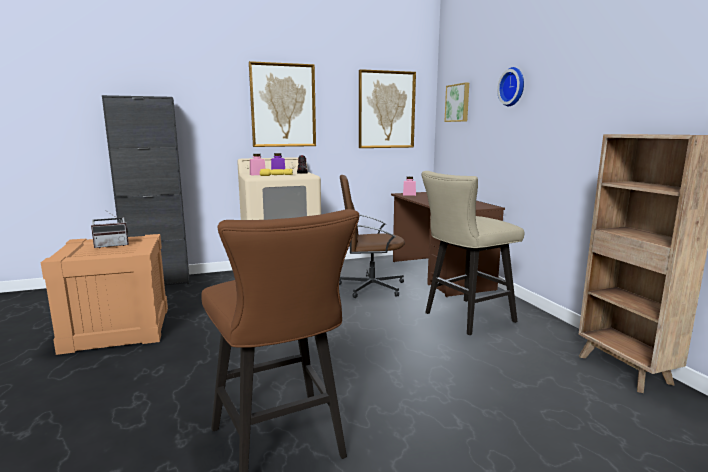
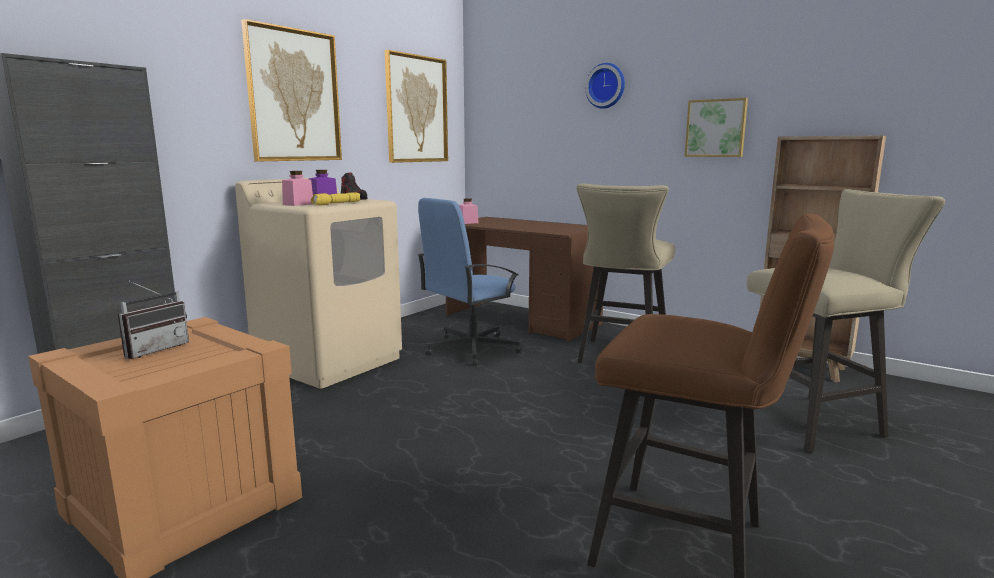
camera: 35 degrees left, 0 degrees up
brown office chair [339,175,405,298] -> blue office chair [418,198,522,365]
picture [444,83,469,122] -> picture moved to [685,98,748,157]
none -> beige stool [747,189,945,453]

